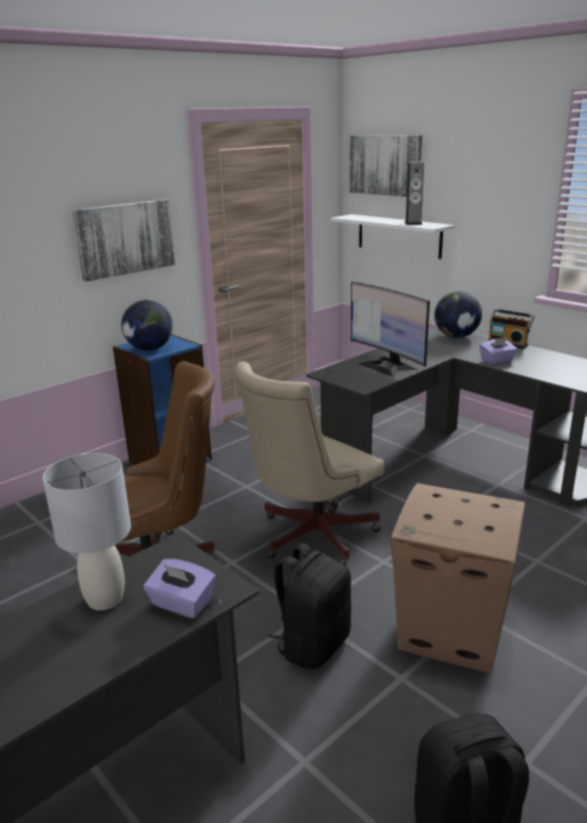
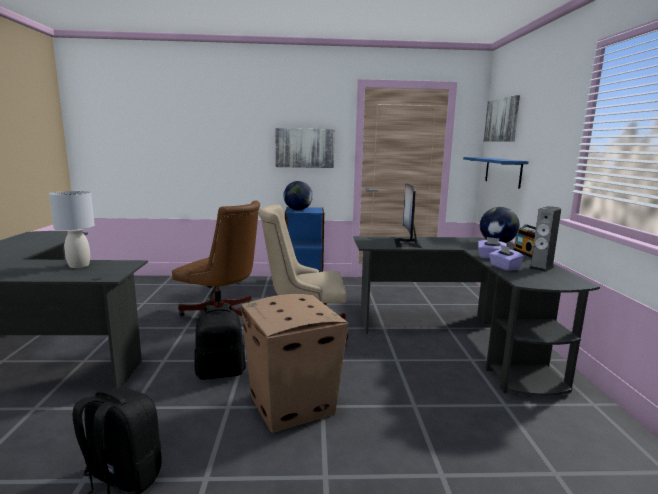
camera: 40 degrees right, 10 degrees down
purple tissue box [144,559,216,618] -> purple tissue box moved to [489,244,524,271]
white shelf [331,214,455,259] -> blue shelf [463,157,529,189]
speaker [405,161,424,225] -> speaker moved to [529,206,561,272]

